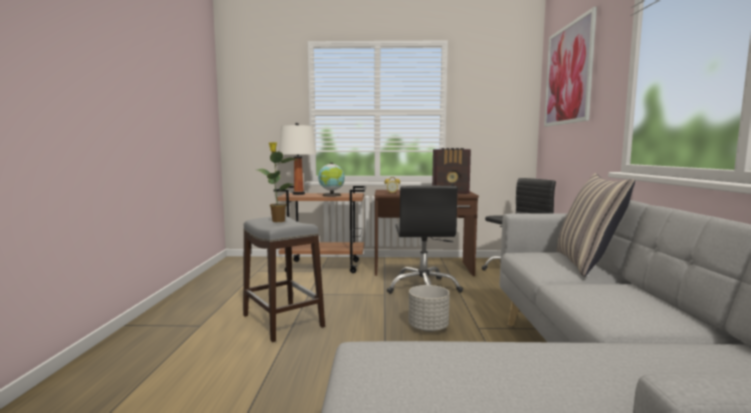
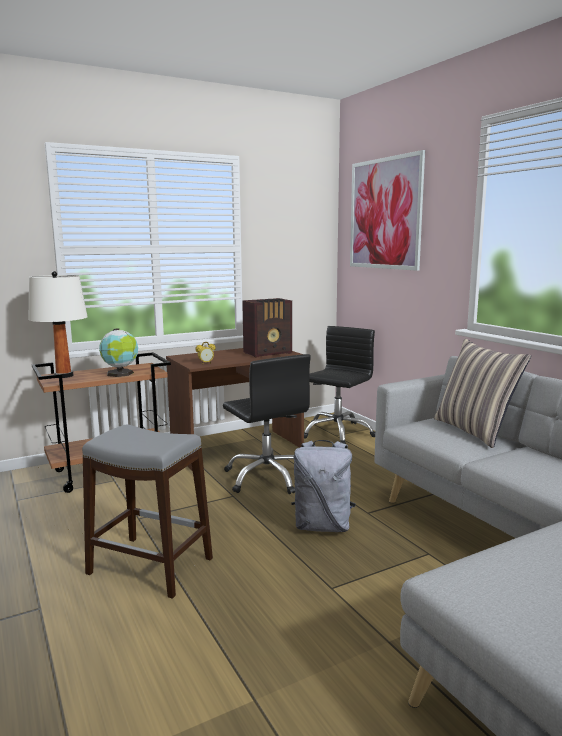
camera: 30 degrees left, 5 degrees up
potted plant [257,142,296,222] -> none
grey planter [409,285,450,332] -> grey backpack [291,440,356,532]

